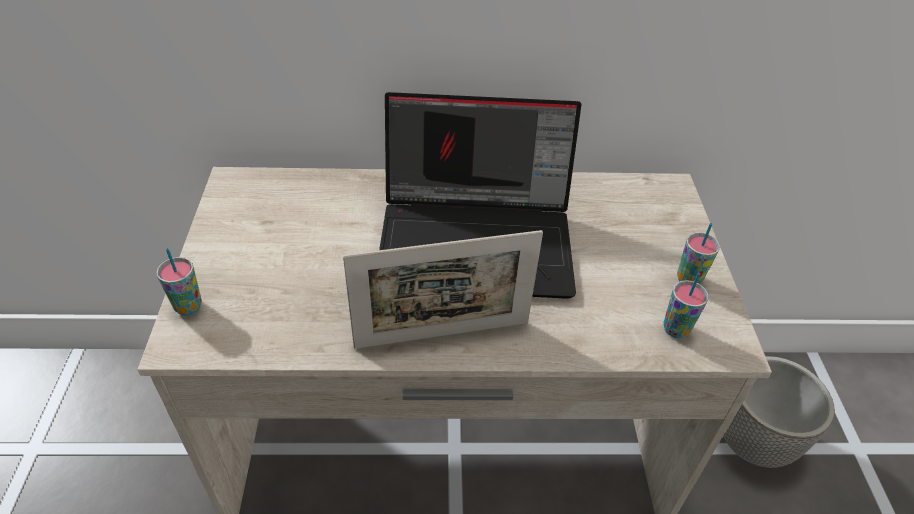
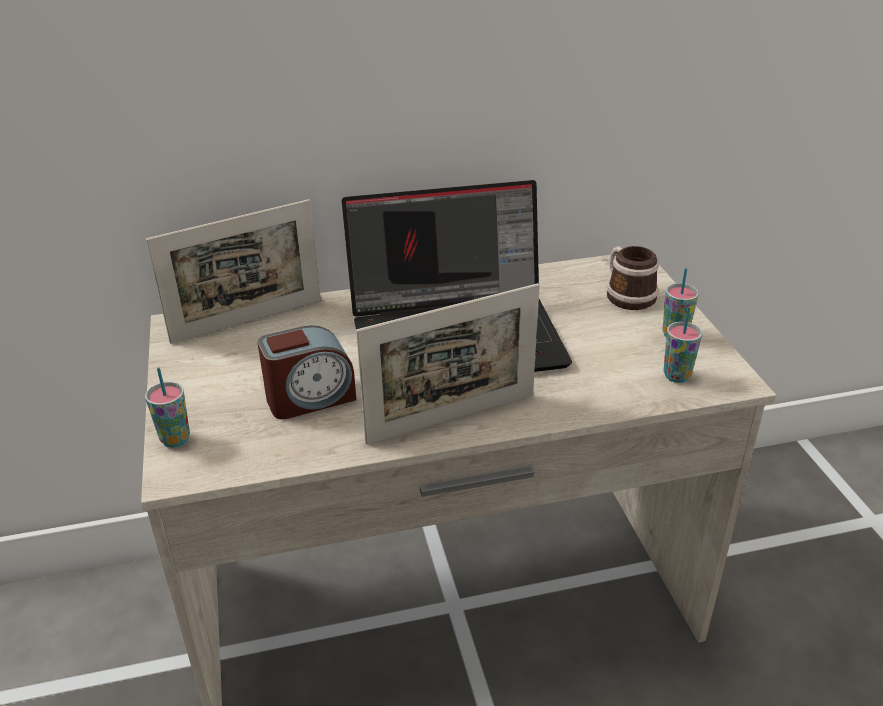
camera: 10 degrees left, 10 degrees down
planter [723,356,835,468] -> none
none -> picture frame [146,199,321,344]
none -> alarm clock [257,325,356,419]
none -> mug [607,246,659,310]

